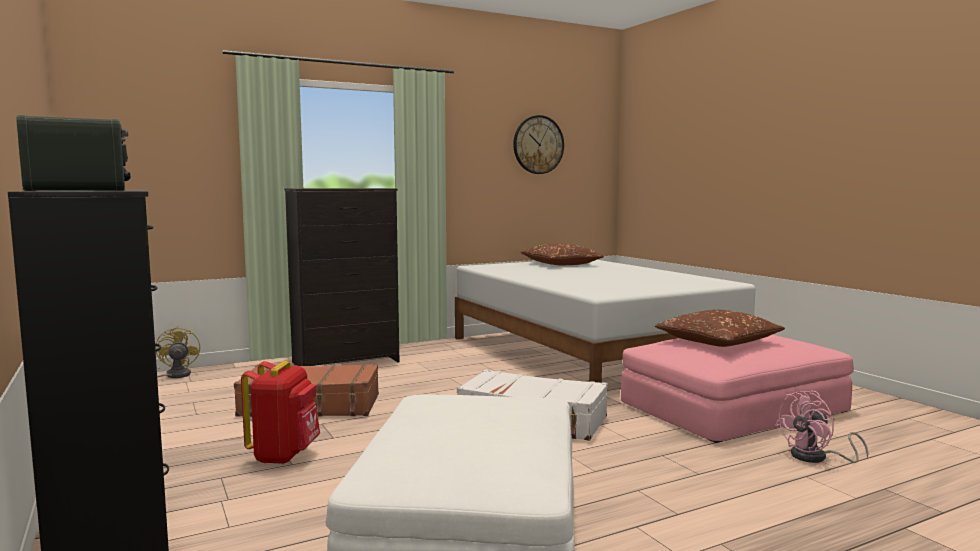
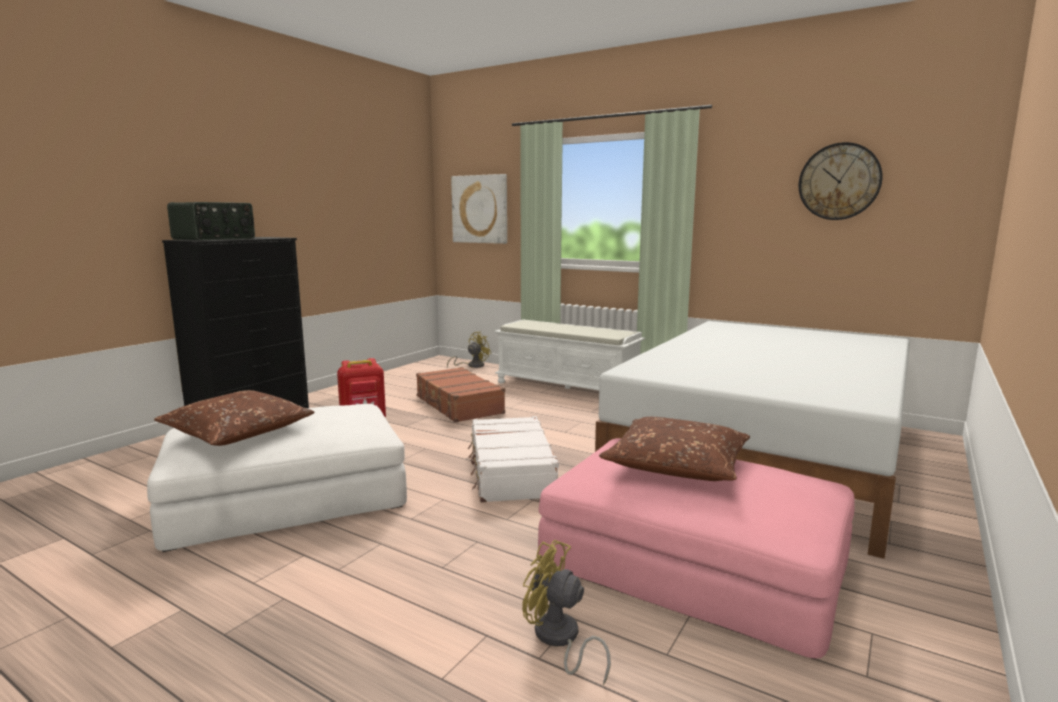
camera: 60 degrees right, 5 degrees up
black dresser [284,188,399,366] -> white bench [494,320,645,391]
brown pillow [520,244,604,266] -> brown pillow moved to [154,390,315,446]
pink fan [775,391,869,463] -> yellow fan [522,540,611,686]
none -> picture [451,174,507,244]

